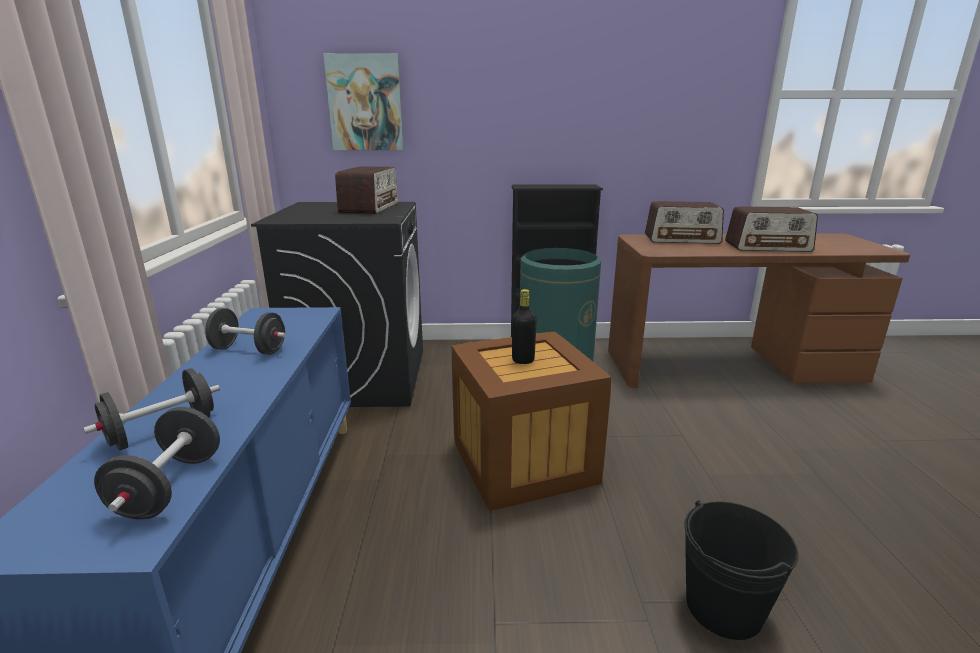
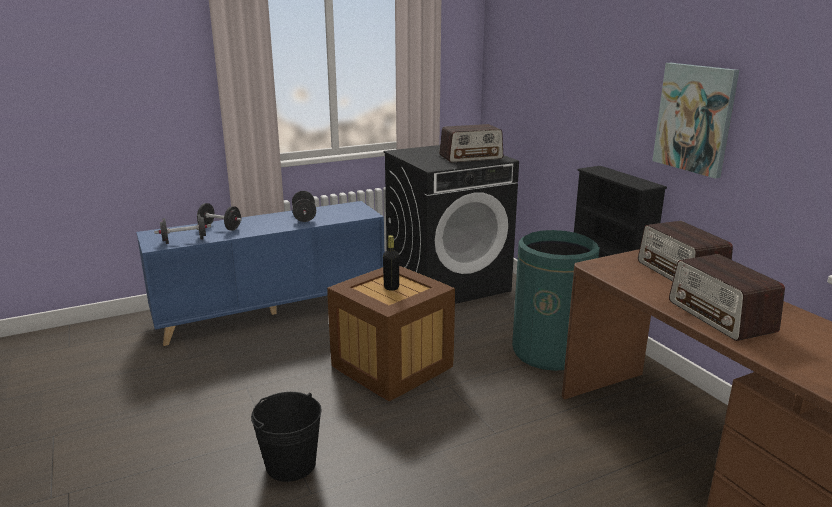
camera: 65 degrees right, 0 degrees up
picture [323,53,404,150] -> picture moved to [652,63,739,179]

